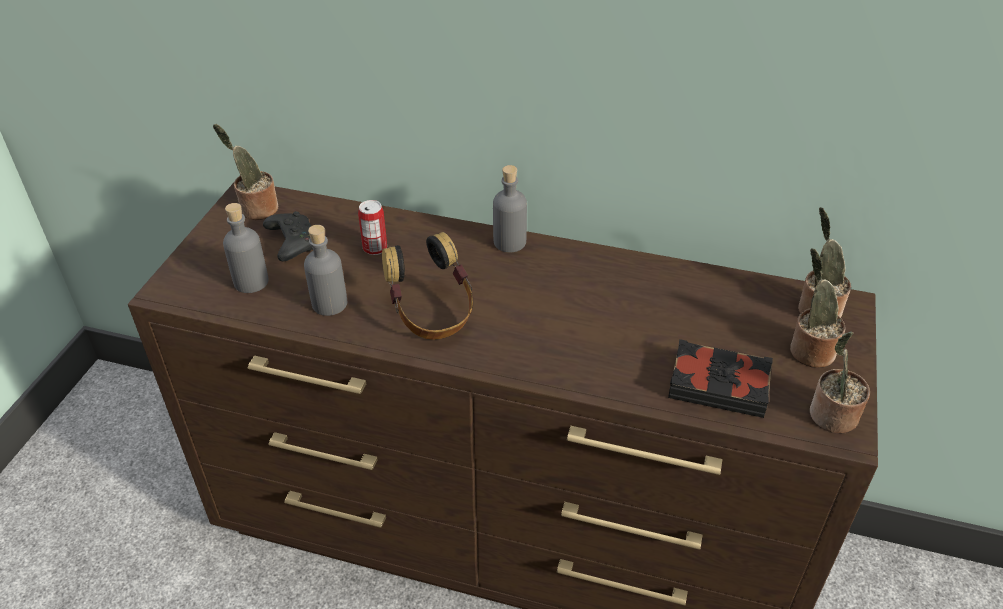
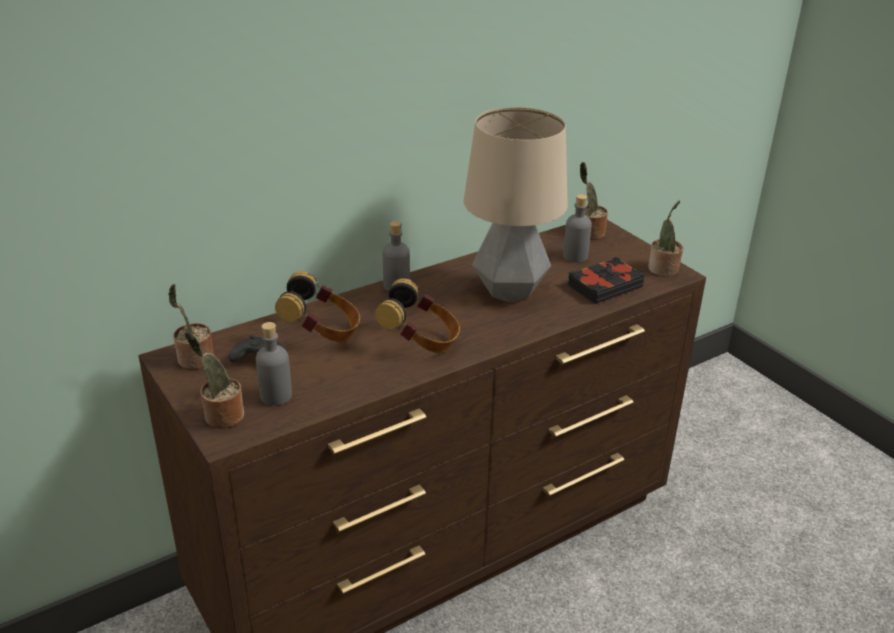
camera: 50 degrees left, 10 degrees down
grey bottle [304,225,347,316] -> grey bottle moved to [563,194,592,263]
can [358,200,387,255] -> headphones [275,271,360,342]
potted plant [790,248,845,368] -> potted plant moved to [184,332,244,429]
none -> table lamp [464,107,568,303]

